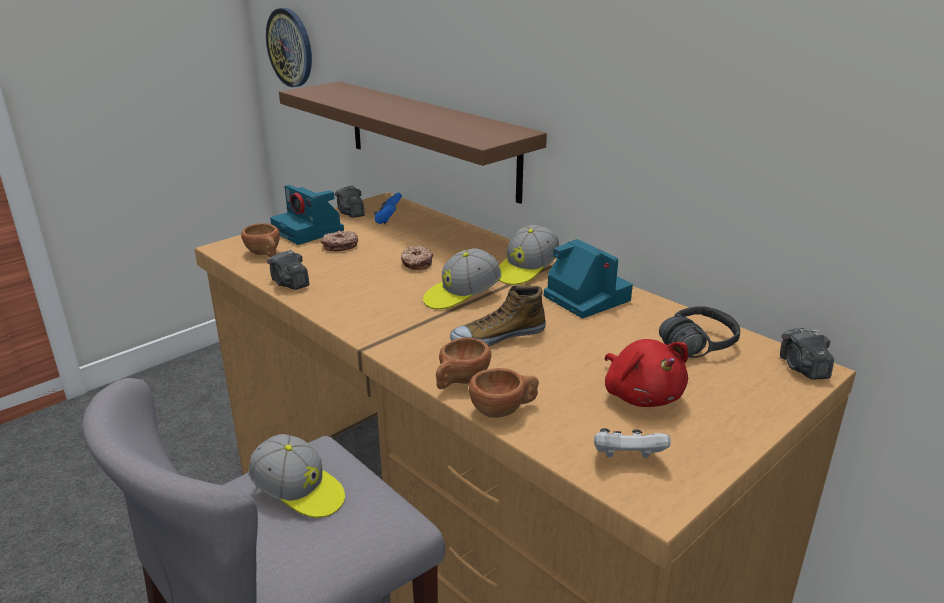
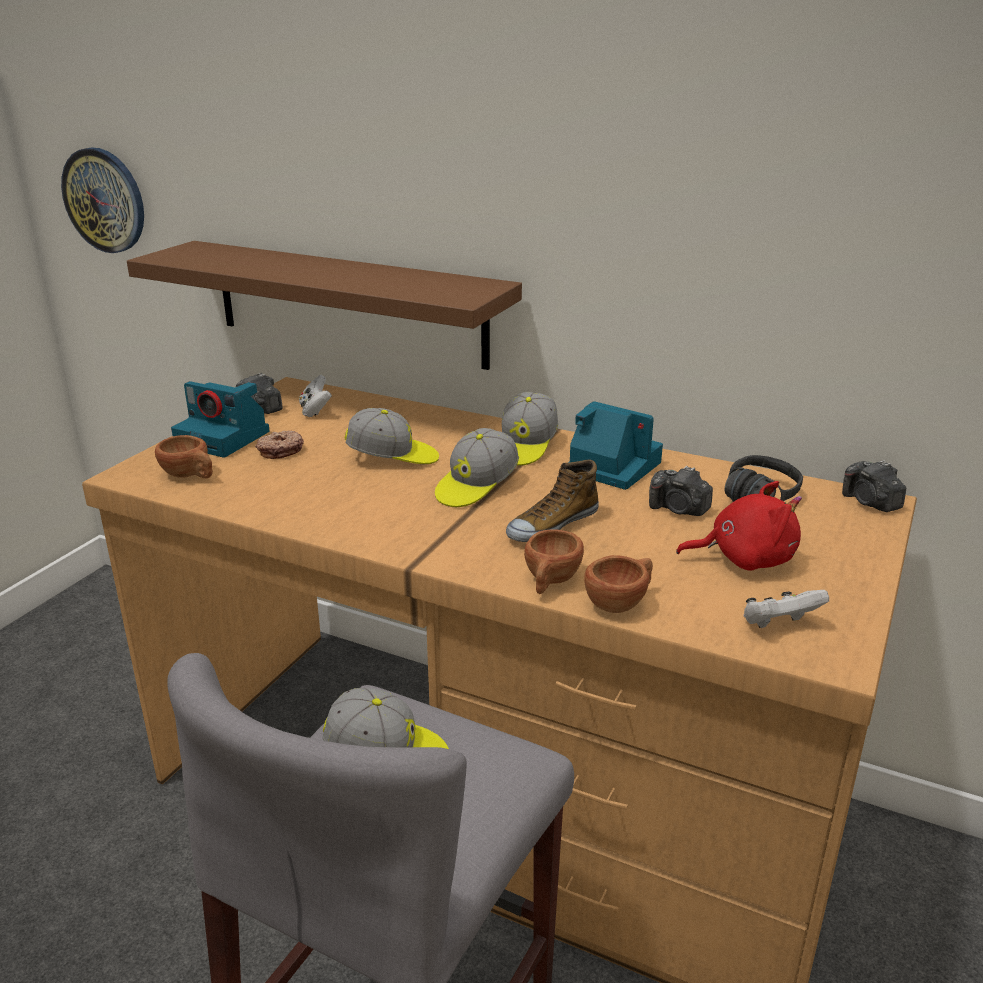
camera: 20 degrees left, 0 degrees up
camera [267,250,309,290] -> camera moved to [649,465,713,516]
blue game controller [374,192,402,224] -> white game controller [299,375,332,417]
donut [401,246,433,270] -> cap [345,408,439,464]
red plush toy [605,339,688,407] -> red plush toy turned 45 degrees counterclockwise [676,481,802,571]

